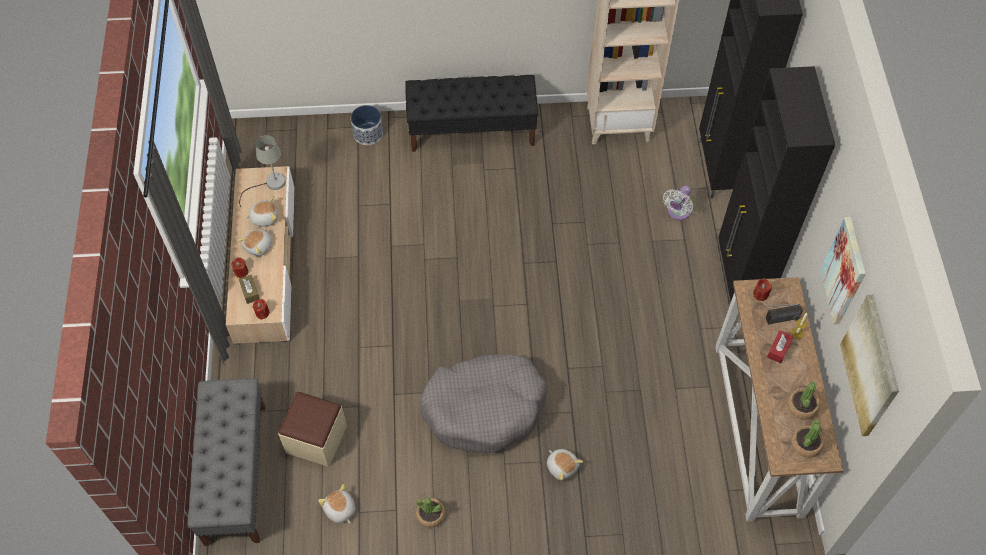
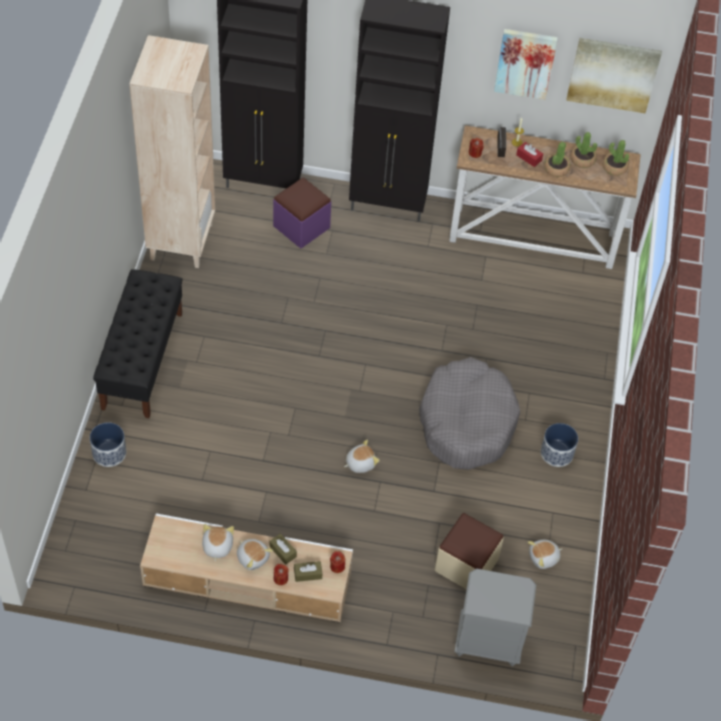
camera: 80 degrees left, 5 degrees down
grey bench [188,378,265,546] -> grey nightstand [454,568,536,666]
grey table lamp [239,135,286,207] -> none
potted plant [416,497,445,528] -> potted plant moved to [544,142,570,177]
plush toy [547,449,583,480] -> plush toy moved to [344,440,380,473]
white fan [663,185,693,220] -> purple ottoman [273,178,331,248]
none -> brown tissue box [269,533,297,565]
none -> planter [541,423,578,467]

